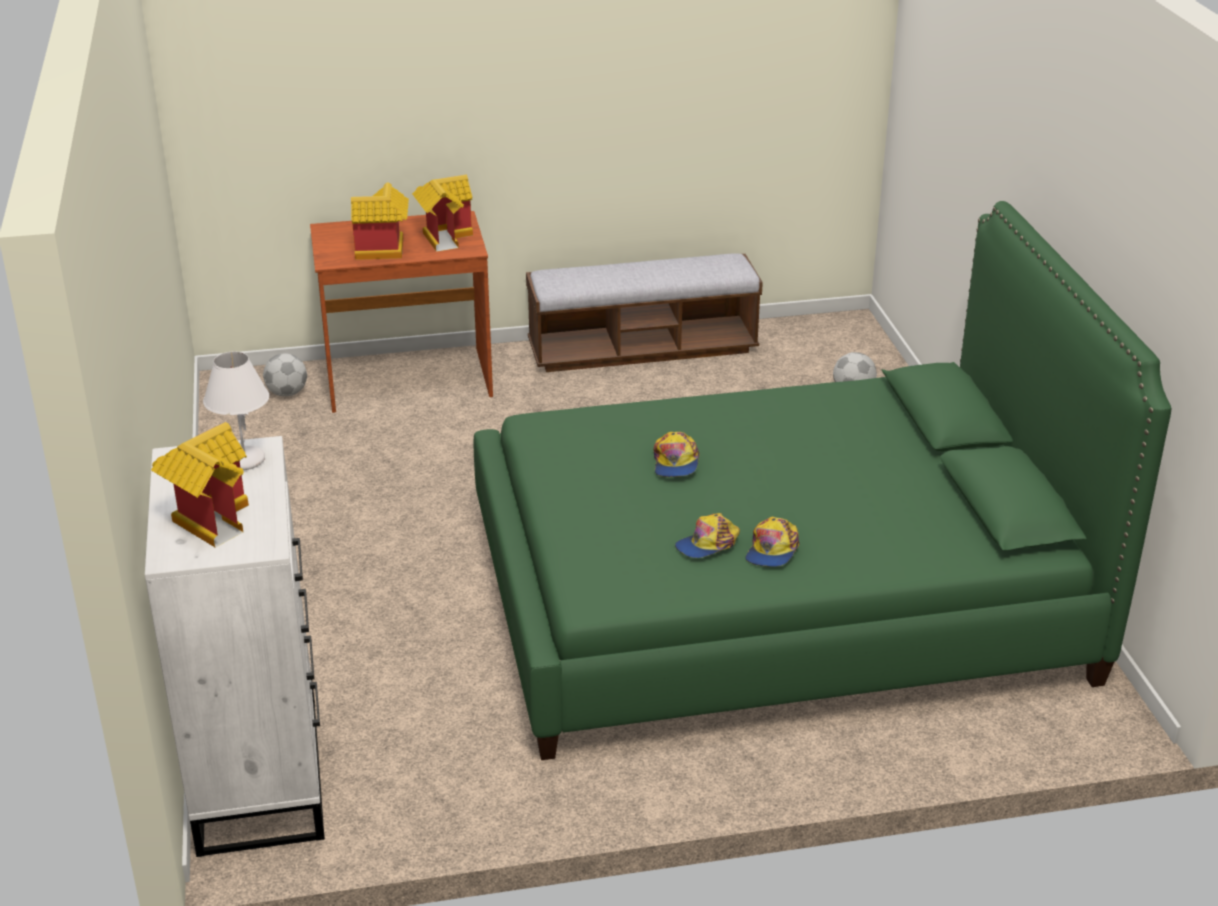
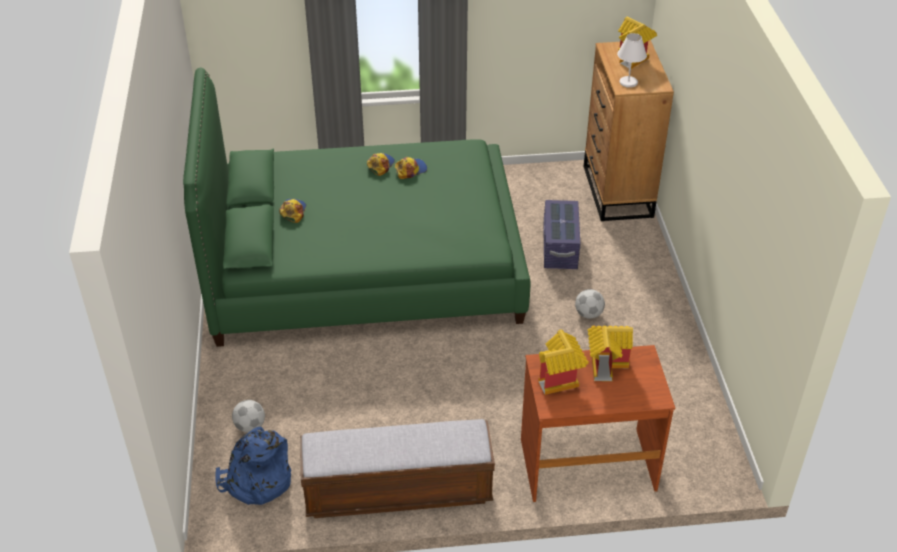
camera: 175 degrees left, 10 degrees up
white dresser [145,436,325,857] -> brown dresser [583,40,674,221]
football [263,354,307,396] -> football moved to [575,289,605,319]
cap [654,432,699,477] -> cap moved to [279,199,306,223]
none -> blue backpack [215,427,291,505]
none -> purple storage box [543,200,580,269]

